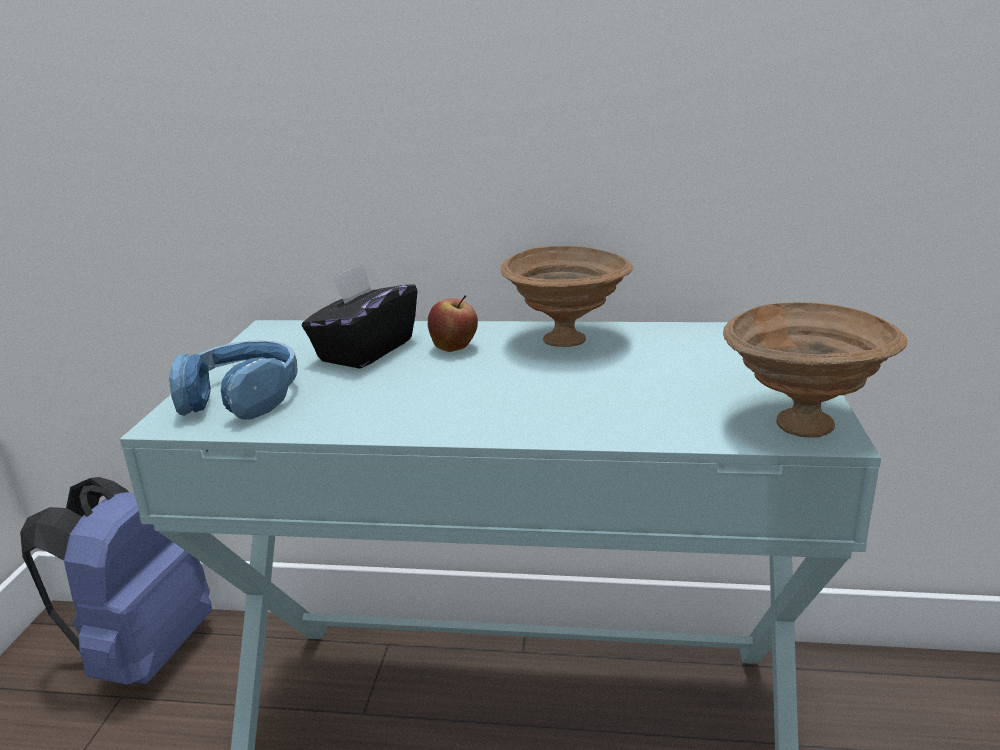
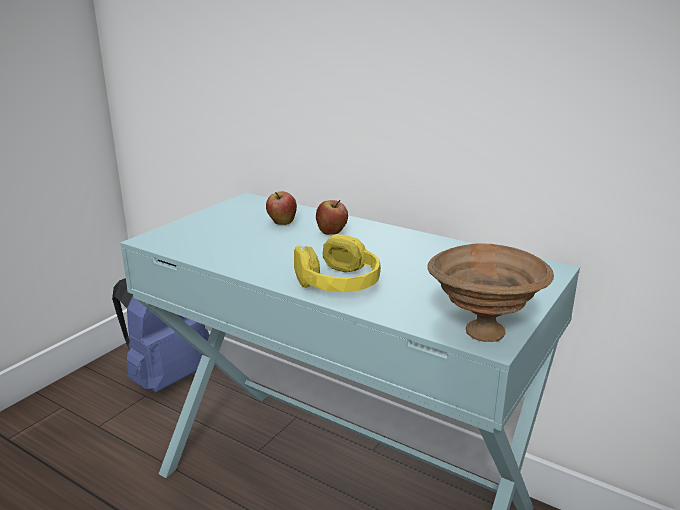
camera: 25 degrees right, 0 degrees up
blue headphones [169,340,298,420] -> none
black tissue box [302,263,418,369] -> apple [266,191,297,225]
brown bowl [501,246,633,347] -> none
none -> yellow headphones [294,234,381,292]

